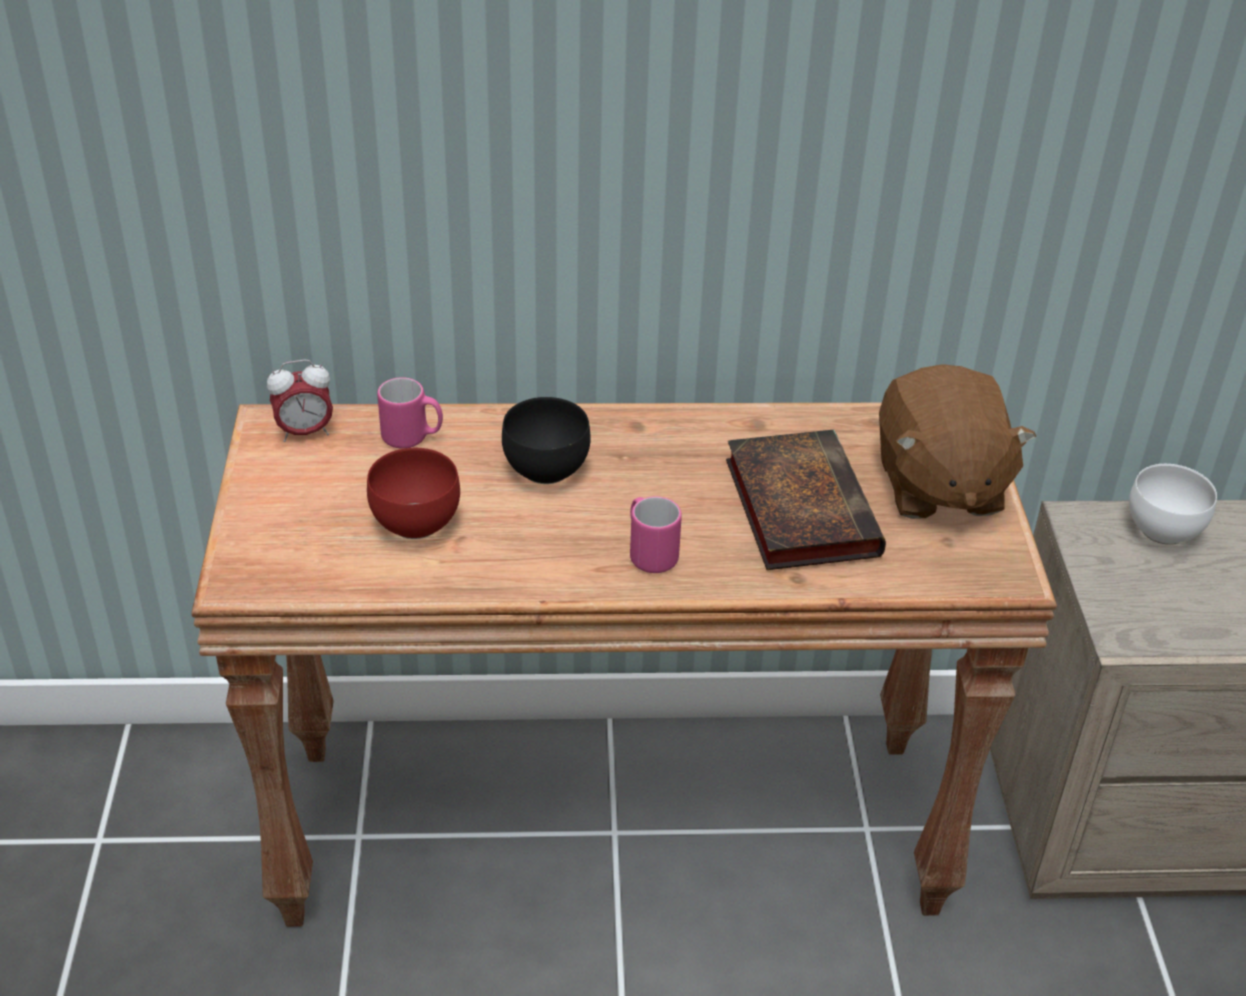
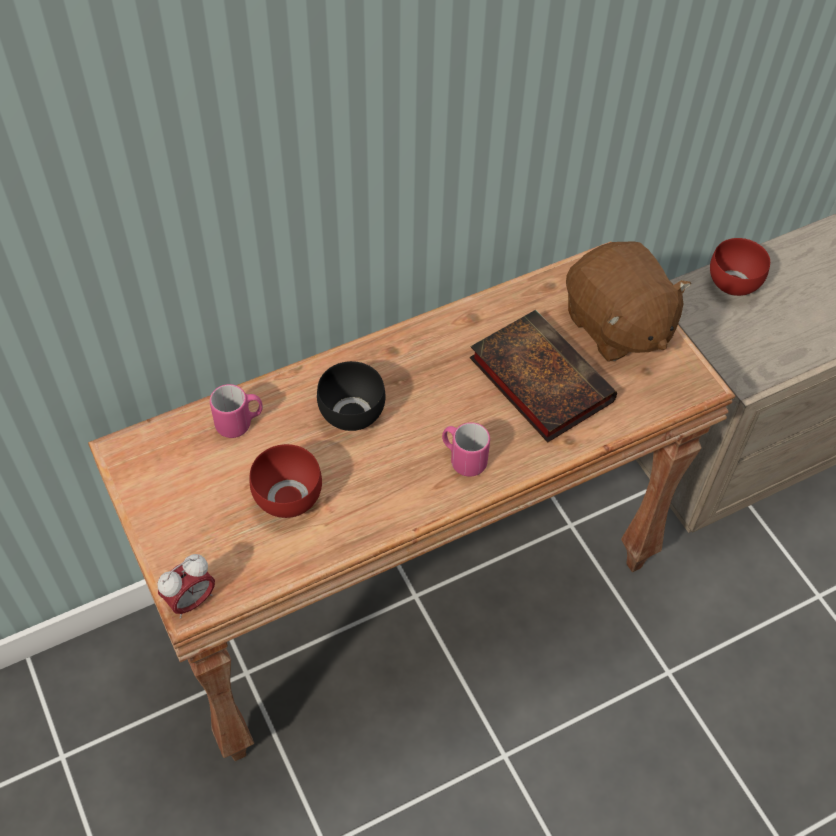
camera: 25 degrees left, 15 degrees up
alarm clock [267,359,333,442] -> alarm clock moved to [157,554,215,619]
white bowl [1129,464,1217,545] -> red bowl [710,238,770,296]

